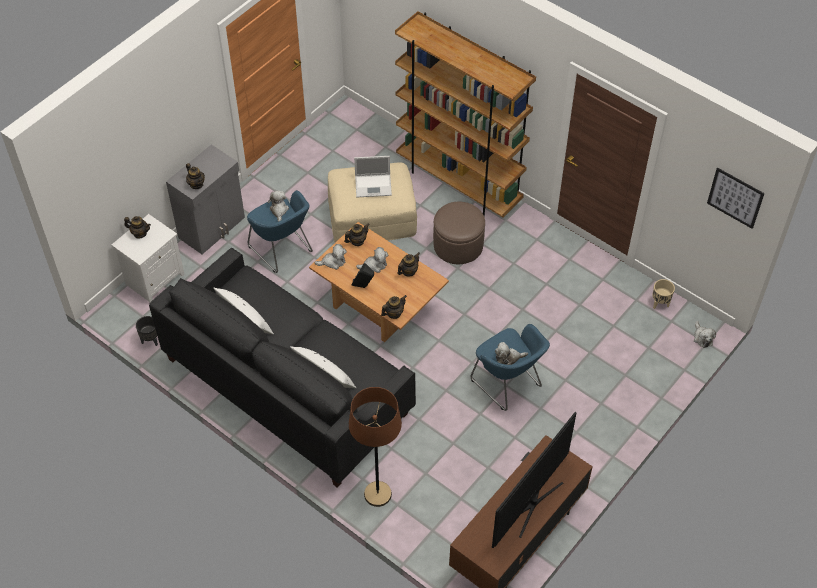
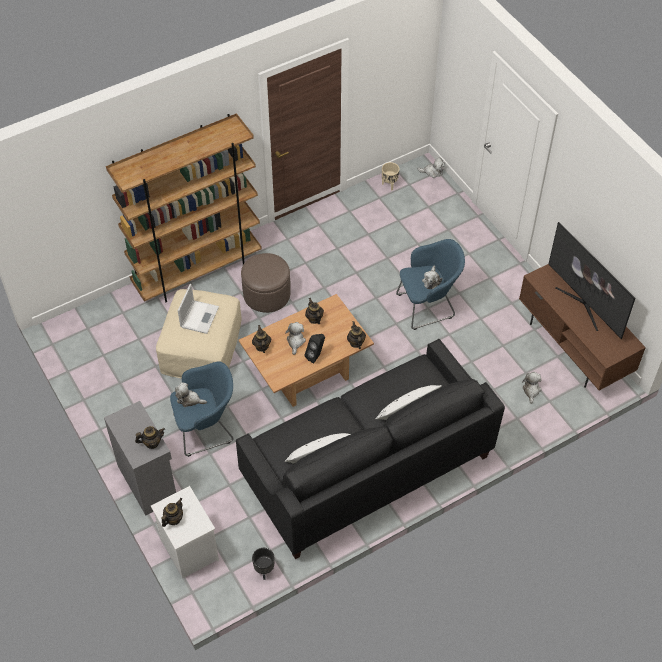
camera: 70 degrees left, 0 degrees up
plush toy [314,244,347,270] -> plush toy moved to [522,372,541,404]
brown floor lamp [349,387,402,507] -> none
picture [707,167,765,229] -> none

